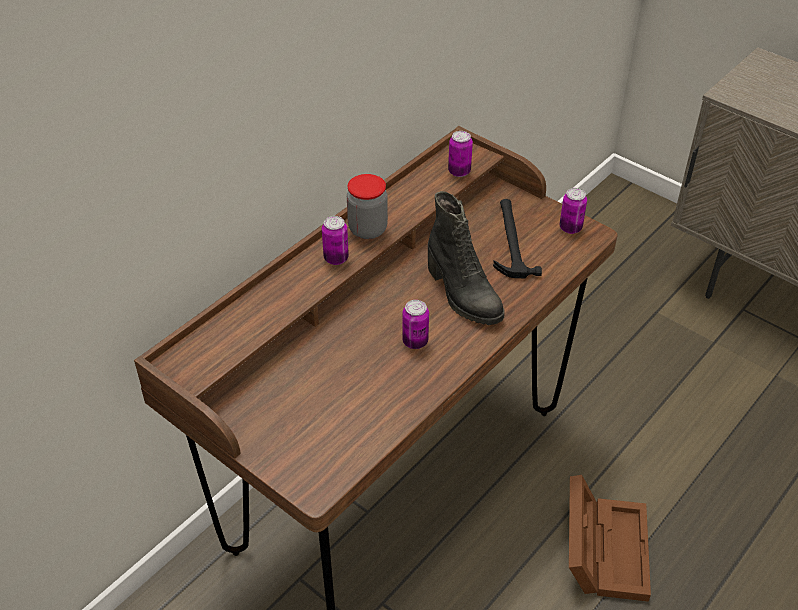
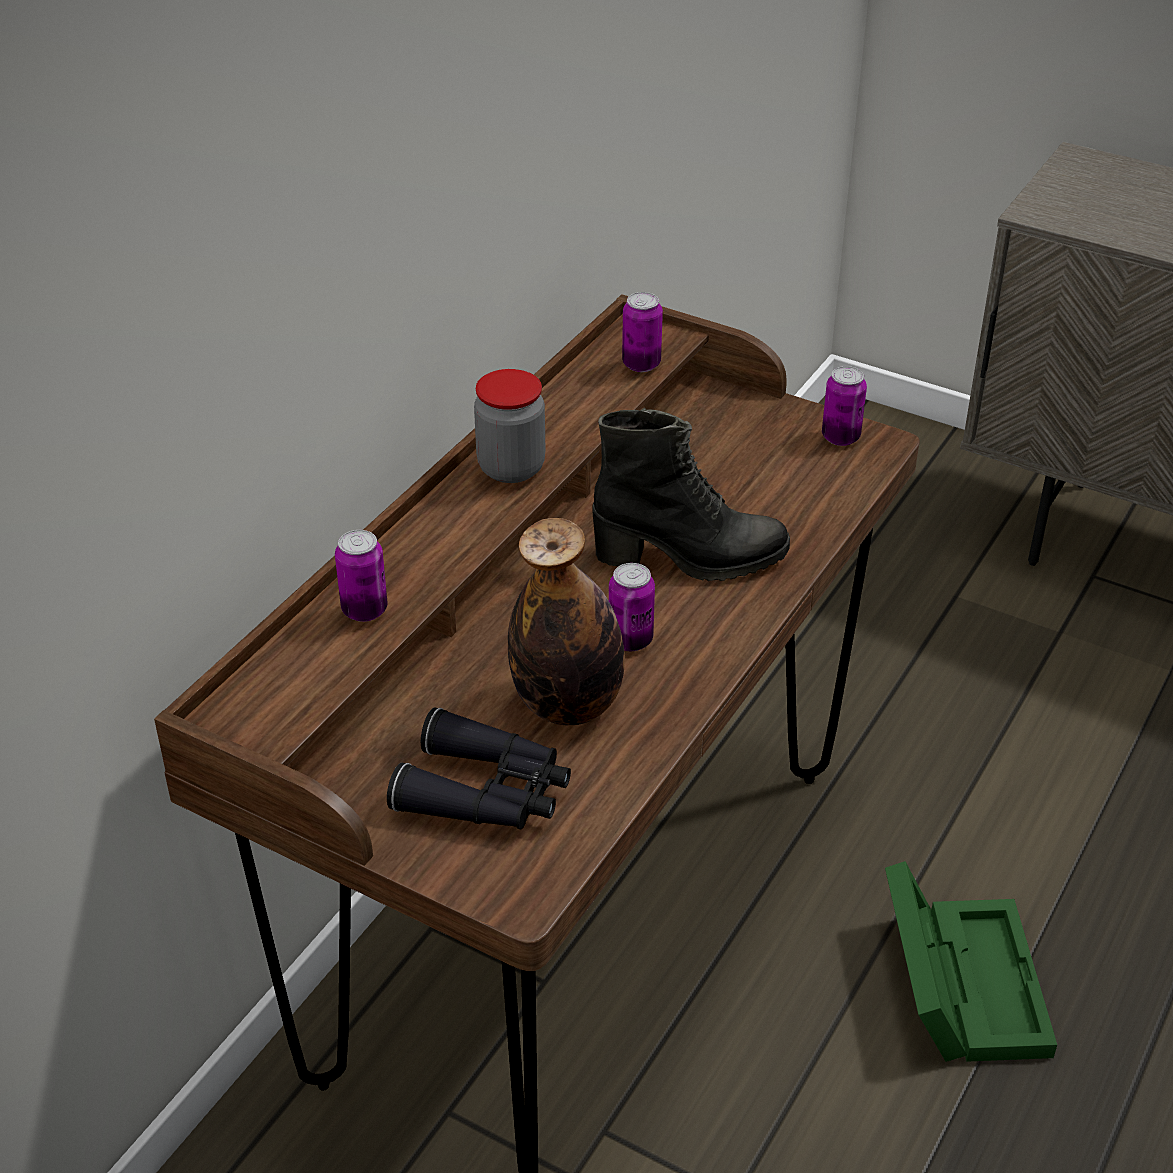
camera: 10 degrees left, 5 degrees down
can [322,216,349,265] -> can moved to [335,530,388,622]
black boot [428,191,504,325] -> black boot turned 45 degrees counterclockwise [593,408,790,581]
hammer [493,199,542,278] -> none
brown storage box [569,475,651,602] -> green storage box [885,861,1057,1062]
none -> black binoculars [387,708,571,829]
none -> bottle [508,518,625,725]

